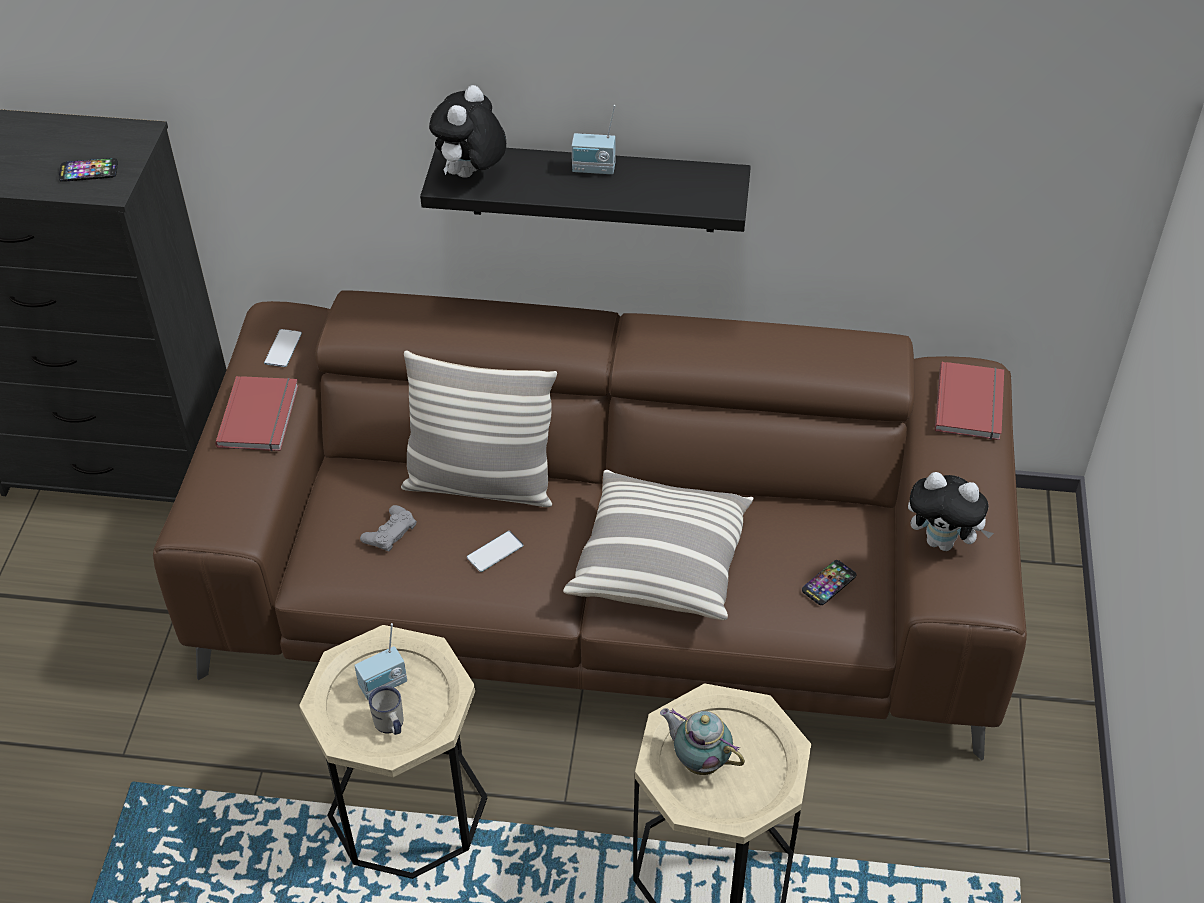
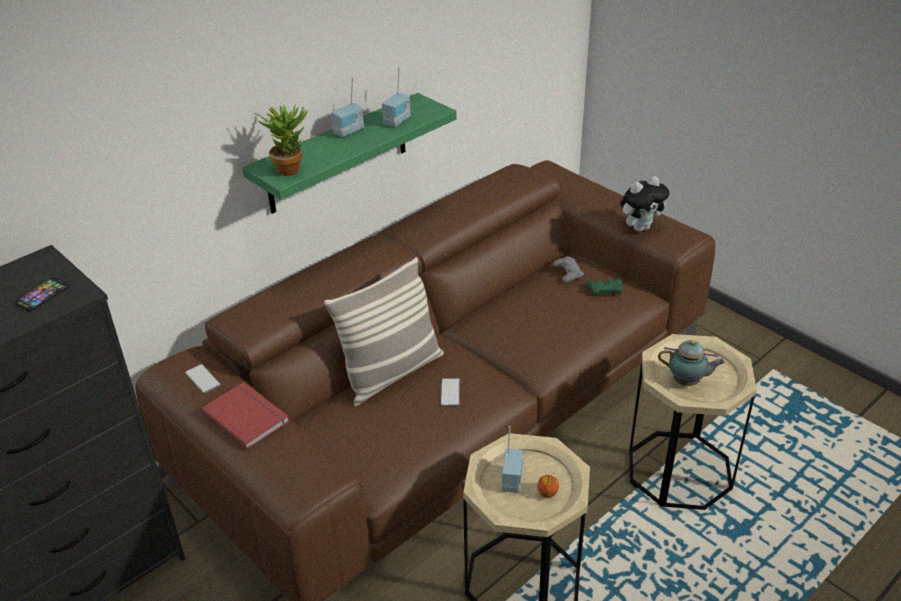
camera: 50 degrees left, 10 degrees down
grey game controller [360,505,417,551] -> grey game controller moved to [553,257,584,283]
white mug [368,686,403,735] -> apple [538,475,559,498]
black shelf [420,147,751,232] -> green shelf [242,93,456,214]
plush toy [429,85,506,178] -> potted plant [254,103,308,176]
pillow [563,470,753,620] -> none
teapot [660,708,745,775] -> teapot turned 150 degrees counterclockwise [658,340,725,386]
phone [802,560,856,605] -> green game controller [586,278,622,296]
red book [935,362,1004,440] -> none
none -> radio [382,68,411,127]

